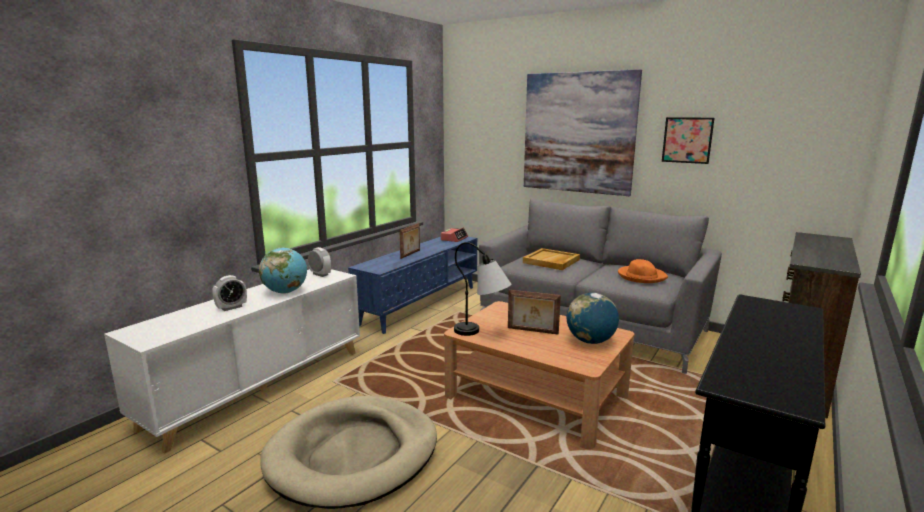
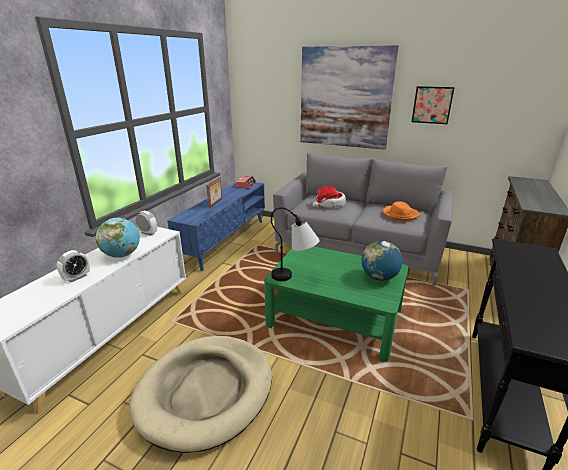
camera: 10 degrees left, 10 degrees up
brown coffee table [444,301,635,449] -> green coffee table [264,246,408,362]
picture frame [508,290,561,335] -> none
beige tray [523,248,580,270] -> hat [312,186,346,208]

